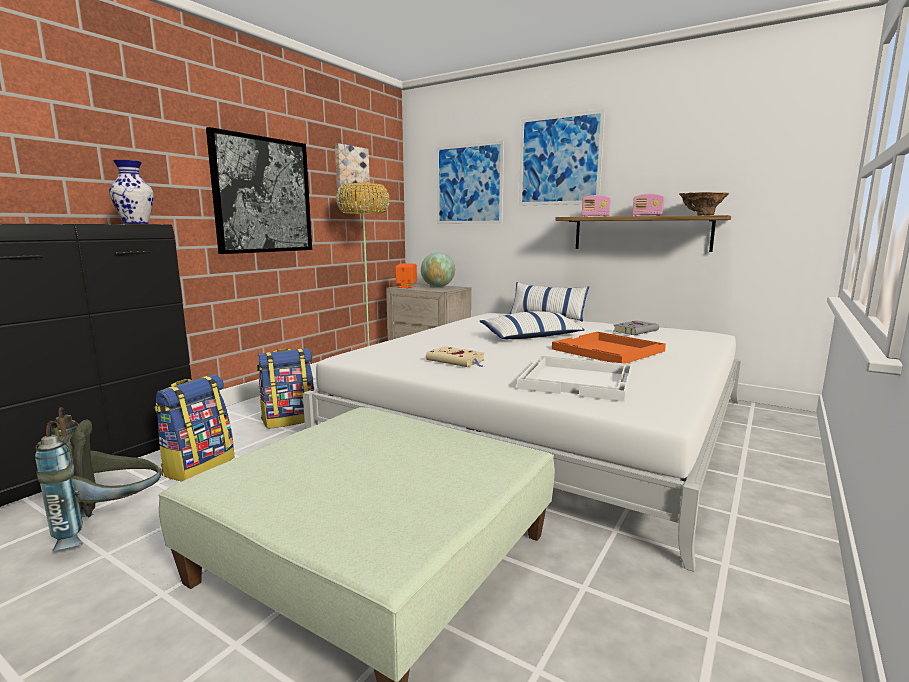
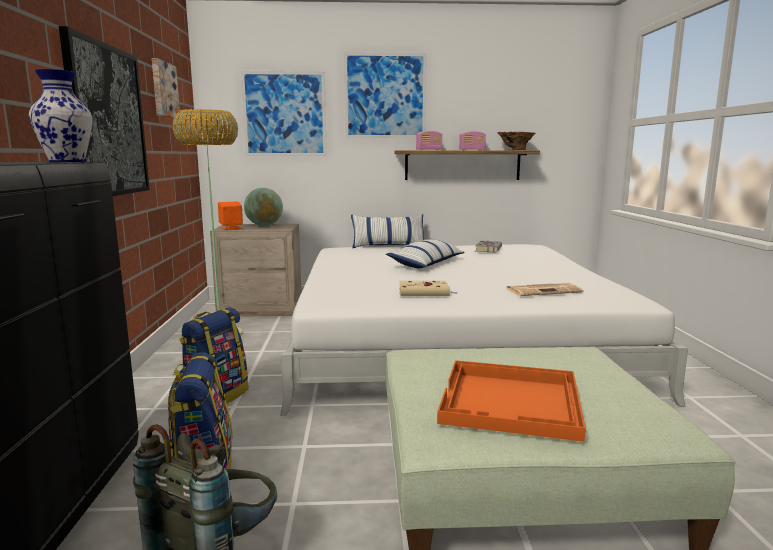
camera: 35 degrees left, 0 degrees up
white tray [517,356,632,402] -> newspaper [505,283,583,296]
orange tray [552,332,666,364] -> orange tray moved to [437,360,586,442]

